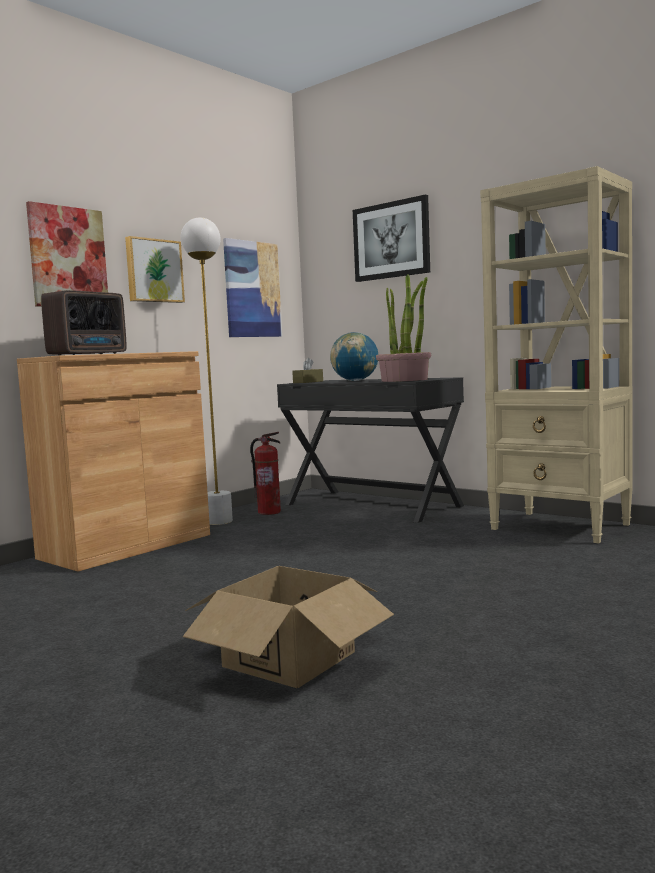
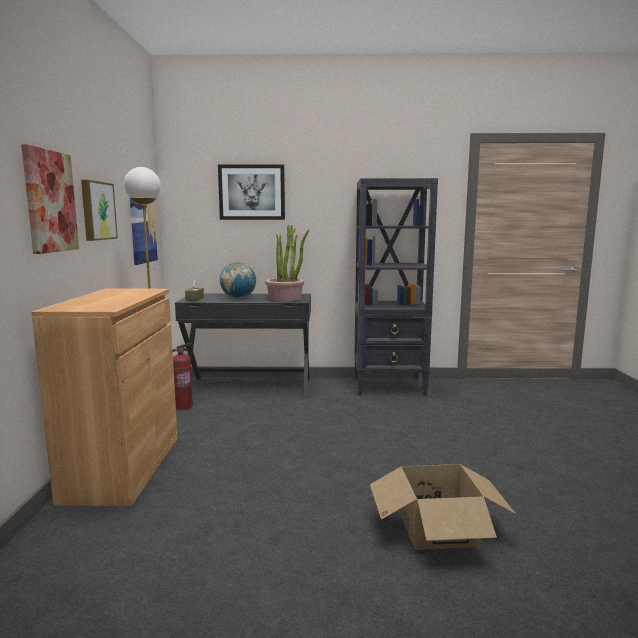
camera: 40 degrees left, 5 degrees up
radio [41,290,127,356] -> none
beige bookcase [480,166,633,543] -> black bookcase [354,178,438,396]

